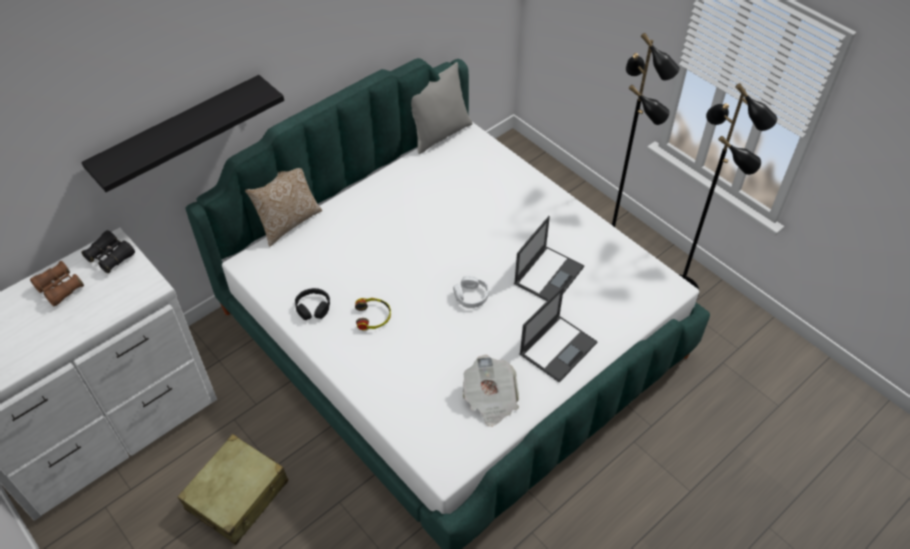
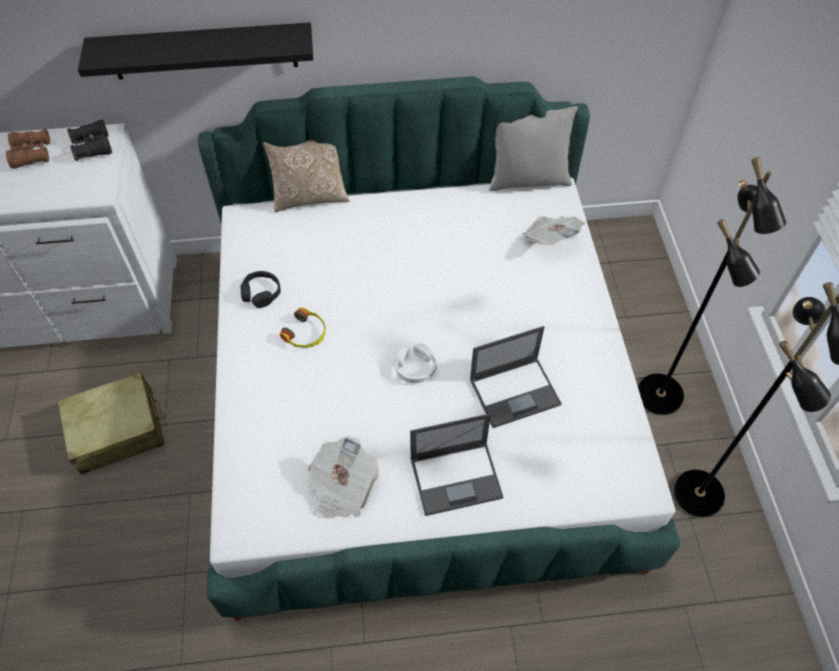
camera: 35 degrees right, 5 degrees up
none -> newspaper [522,216,585,245]

